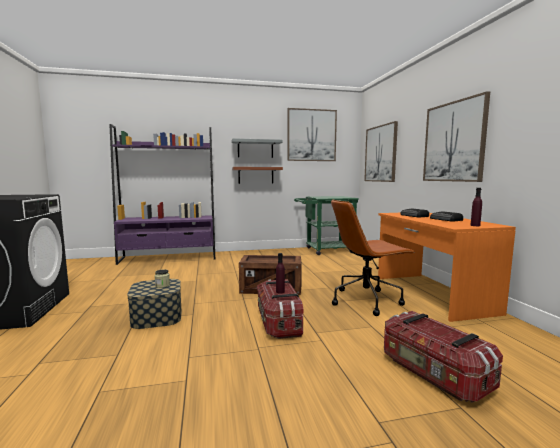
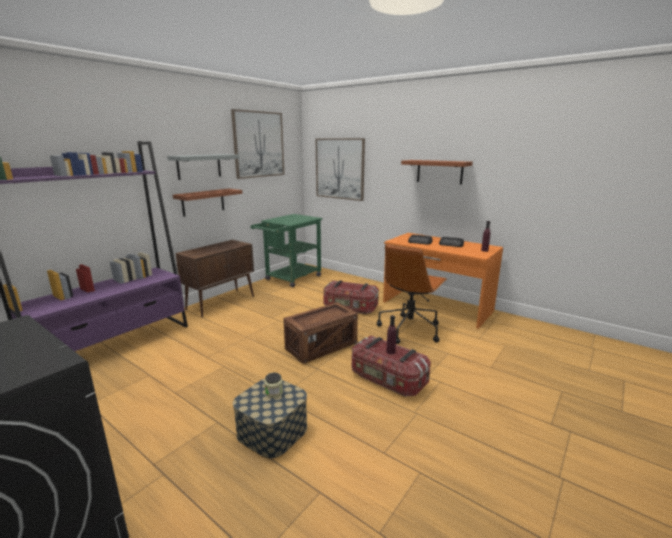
camera: 40 degrees left, 10 degrees up
storage box [384,311,503,403] -> storage box moved to [323,280,379,314]
picture [423,91,490,182] -> brown shelf [401,160,473,185]
none -> brown cabinet [175,240,254,317]

